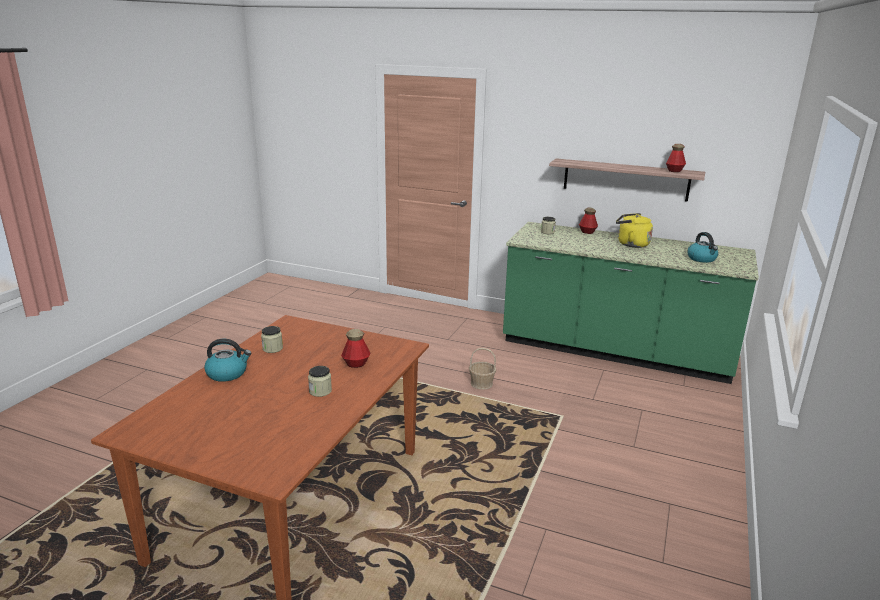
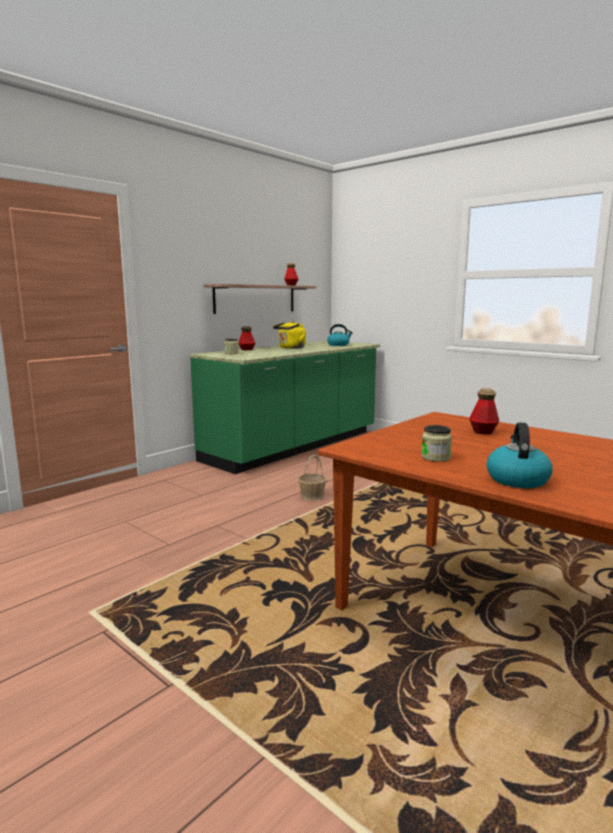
camera: 70 degrees left, 10 degrees down
jar [308,366,332,397] -> none

